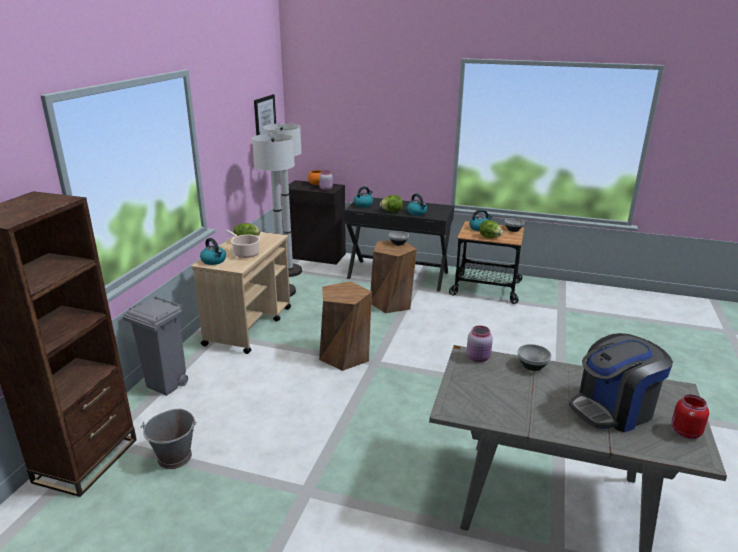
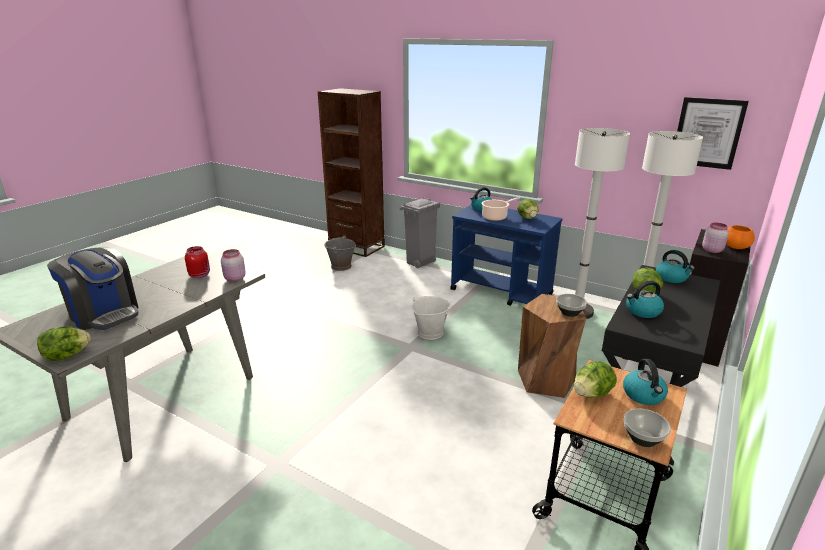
camera: 105 degrees right, 0 degrees up
beige cart [192,232,291,354] -> blue cart [450,205,563,306]
brown stool [319,281,372,371] -> white bucket [412,296,451,340]
bowl [518,344,552,371] -> none
coffee machine [569,333,673,433] -> coffee machine turned 135 degrees clockwise [47,247,139,330]
red jar [671,394,709,439] -> red jar moved to [185,246,210,278]
none -> lettuce [37,326,91,361]

